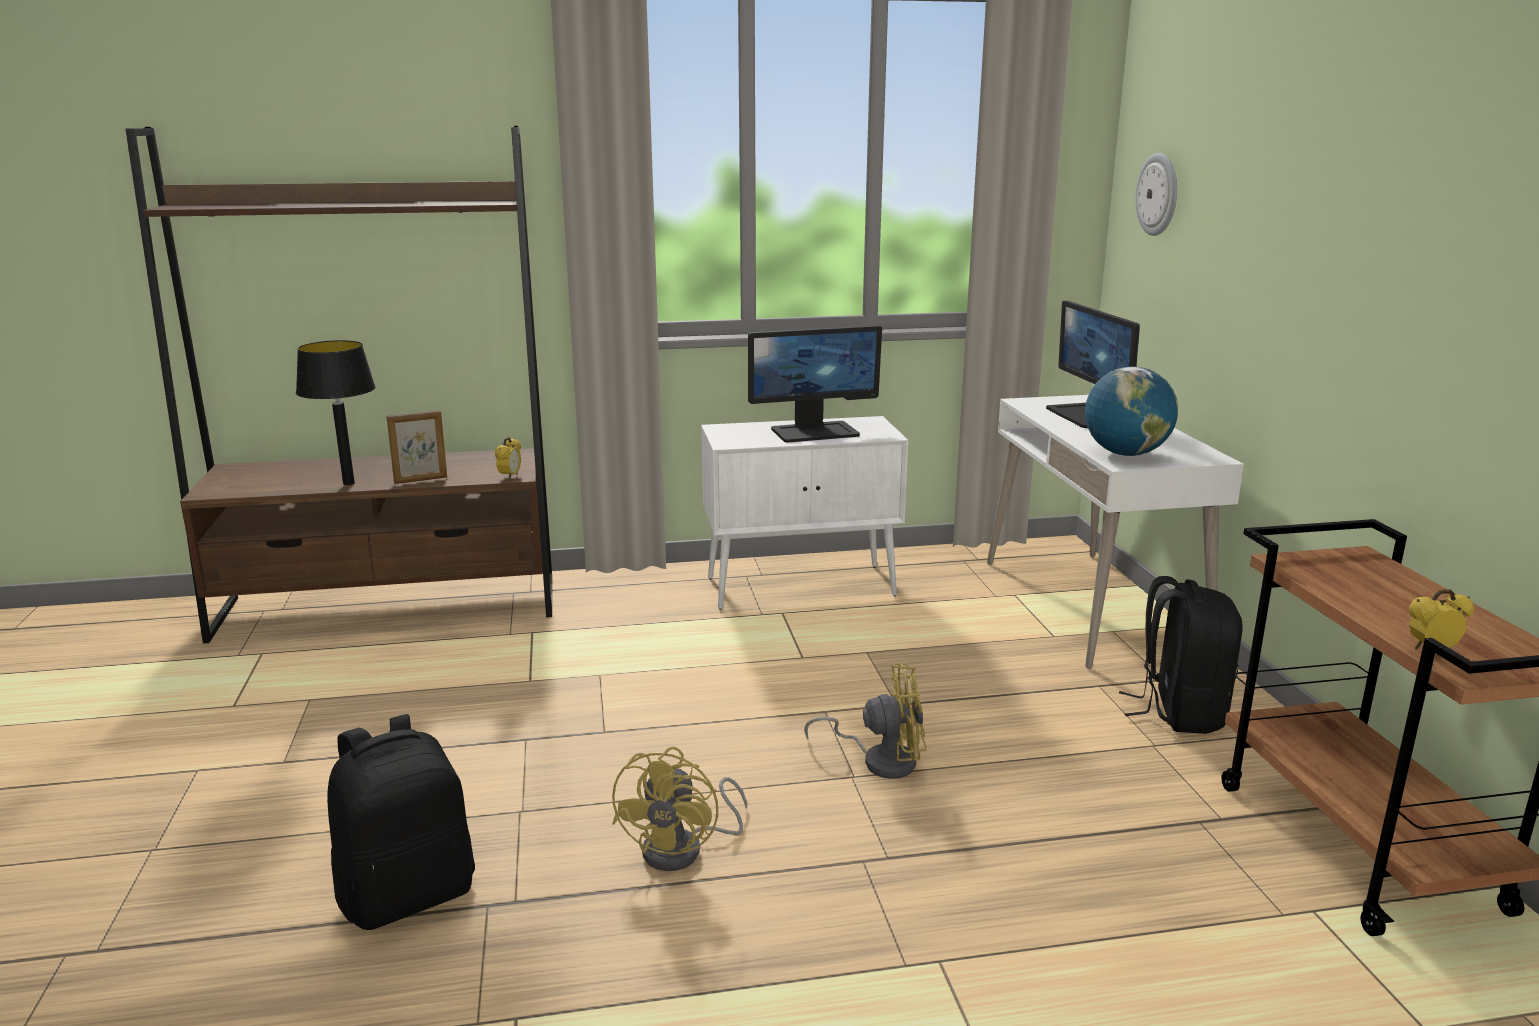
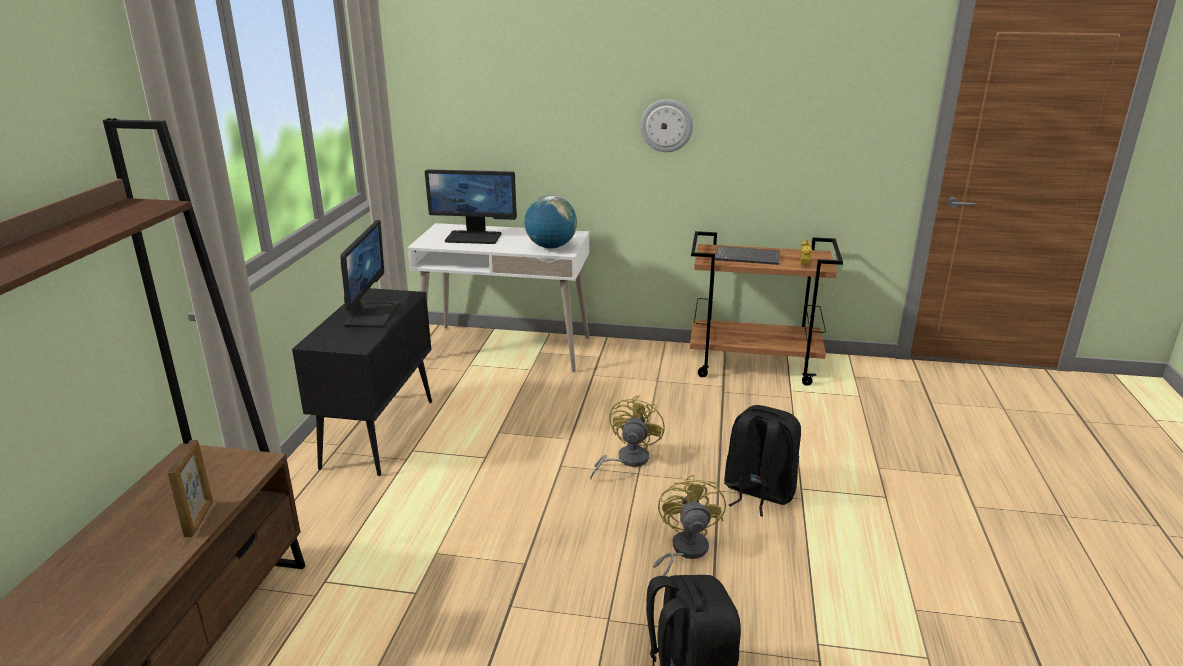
camera: 70 degrees left, 5 degrees up
black table lamp [296,340,376,485] -> none
alarm clock [495,437,521,480] -> none
yellow fan [612,747,747,871] -> yellow fan turned 120 degrees counterclockwise [653,474,726,576]
white cabinet [701,416,908,610] -> black cabinet [292,288,432,476]
black backpack [1119,576,1243,734] -> black backpack moved to [724,405,801,517]
wall clock [1135,153,1177,236] -> wall clock moved to [640,99,693,152]
none -> keyboard [715,246,780,265]

